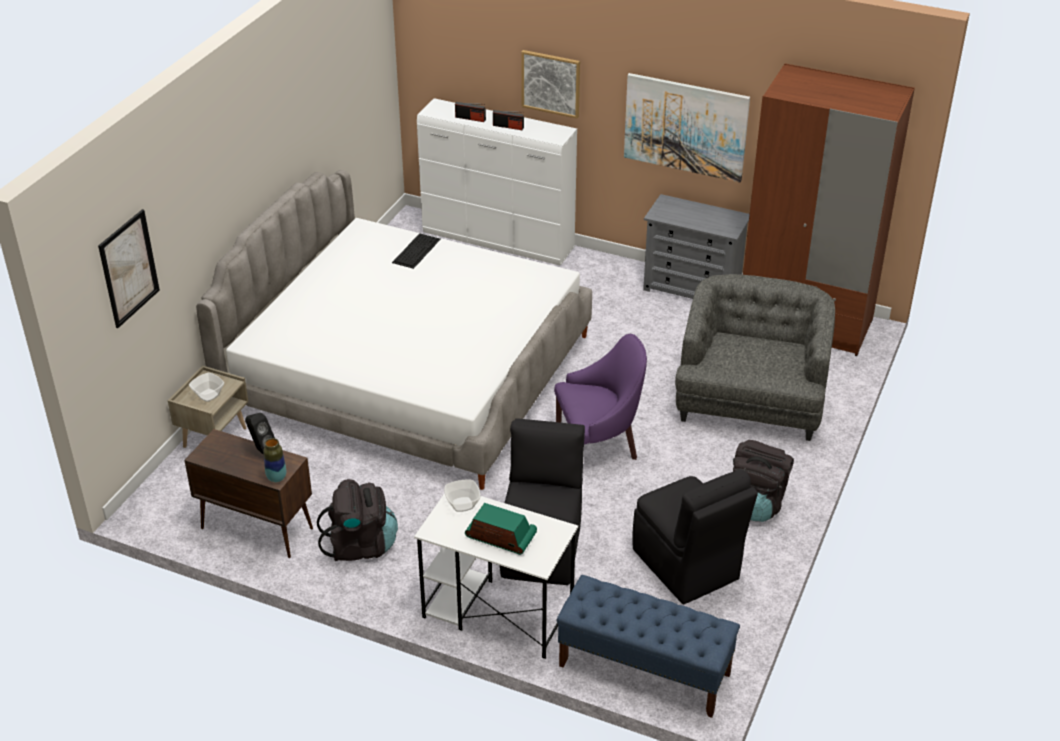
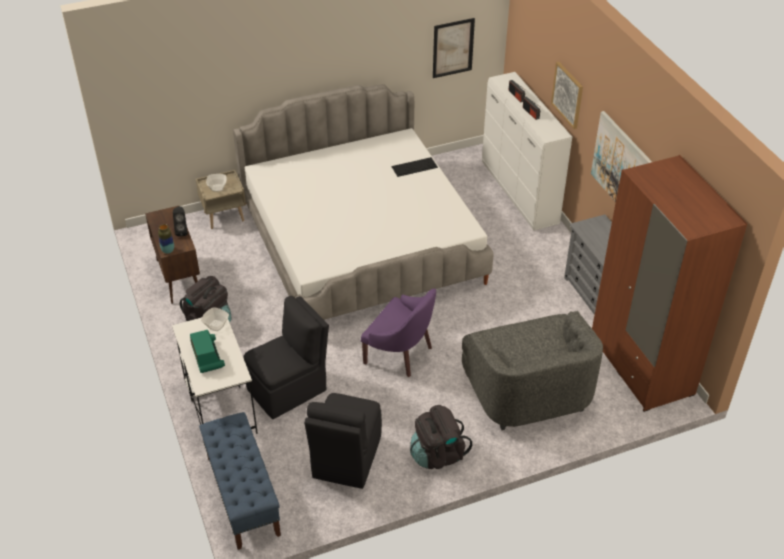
camera: 45 degrees right, 5 degrees up
picture [98,209,160,328] -> picture moved to [433,18,475,78]
grey armchair [675,274,835,441] -> grey armchair turned 105 degrees clockwise [462,311,603,430]

